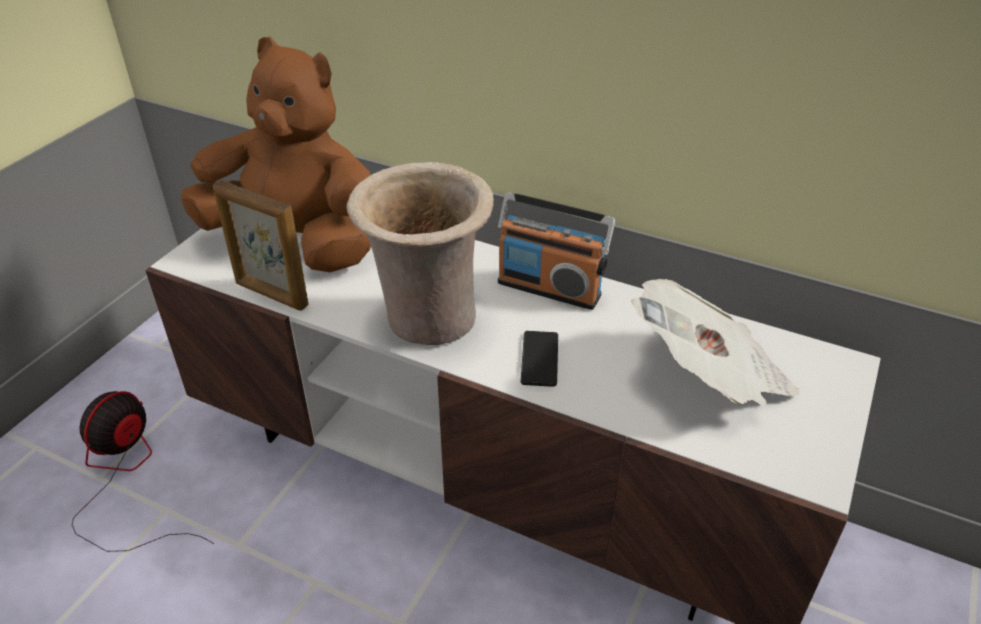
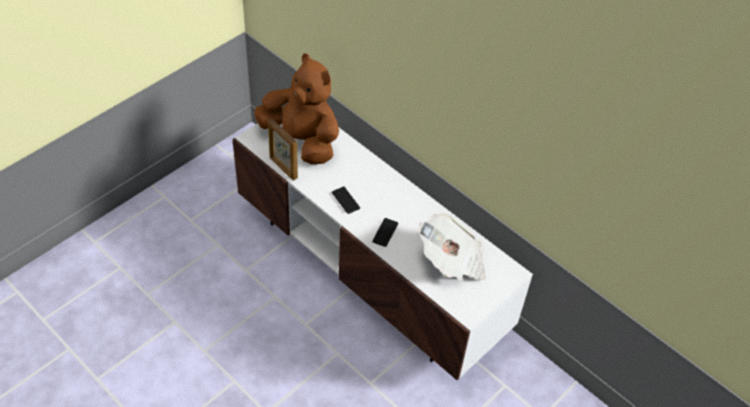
camera: 15 degrees right, 10 degrees up
fan [72,391,214,552] -> none
beige vase [346,162,494,345] -> phone [332,187,360,214]
radio [498,192,615,310] -> none

